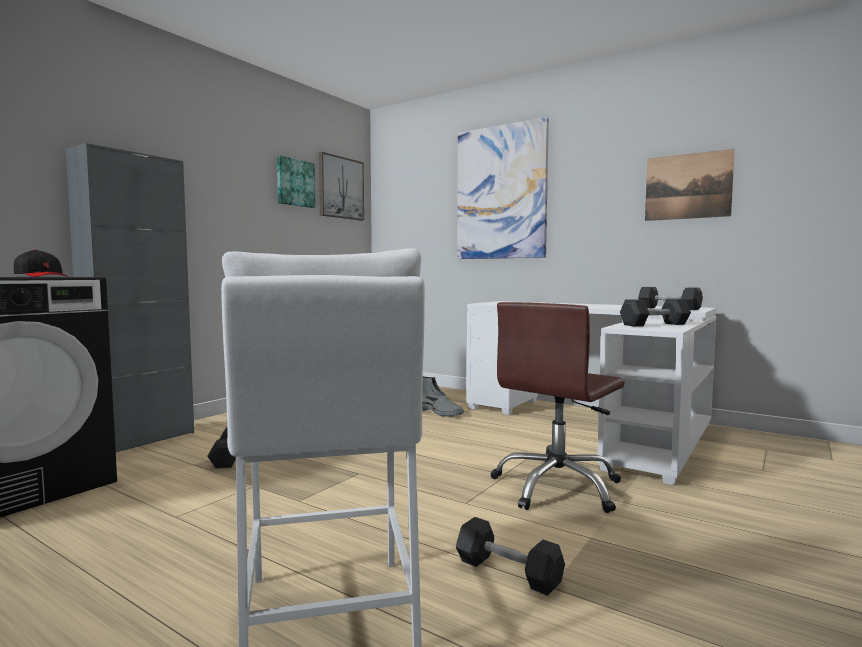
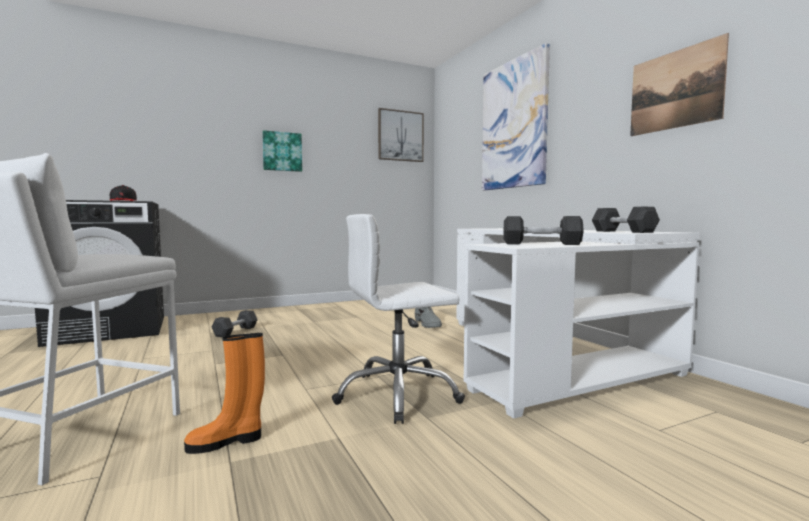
camera: 30 degrees right, 0 degrees up
grey cabinet [66,143,194,452] -> none
picture [277,156,315,208] -> picture moved to [262,130,302,172]
grey dumbbell [456,517,565,596] -> orange boot [184,333,265,454]
brown office chair [491,302,624,513] -> white office chair [332,214,465,424]

